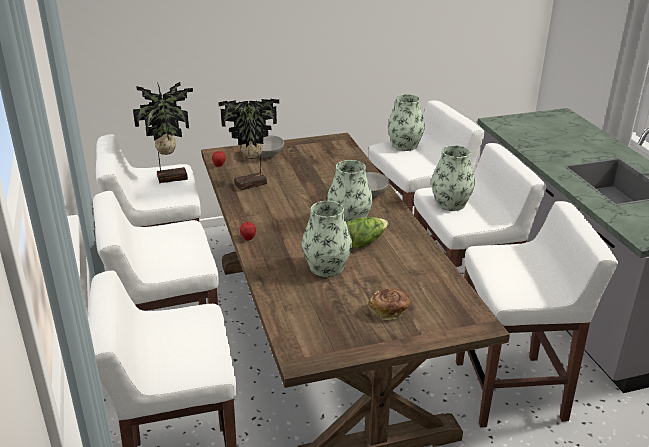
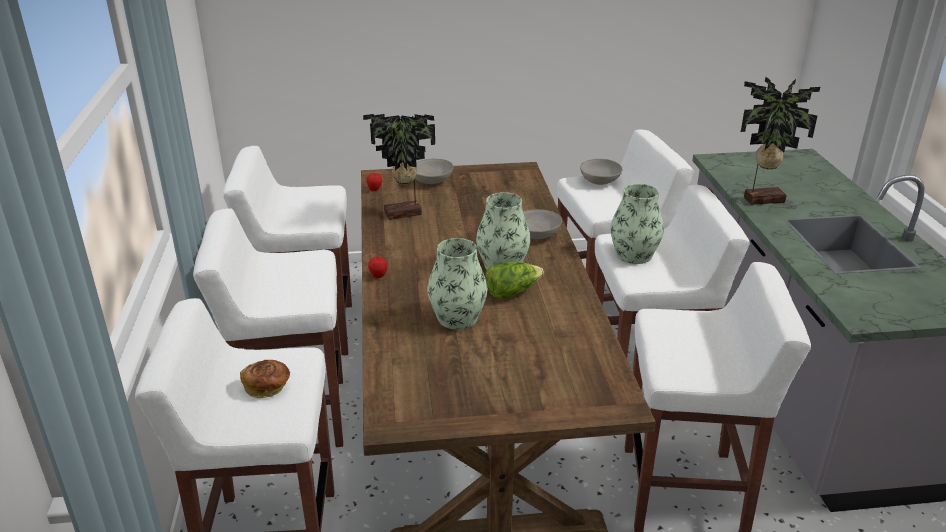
camera: 10 degrees right, 0 degrees up
potted plant [133,82,193,183] -> potted plant moved to [741,77,820,205]
bread [369,288,410,320] -> bread moved to [240,360,290,398]
vase [388,94,425,151] -> grey bowl [580,159,622,185]

